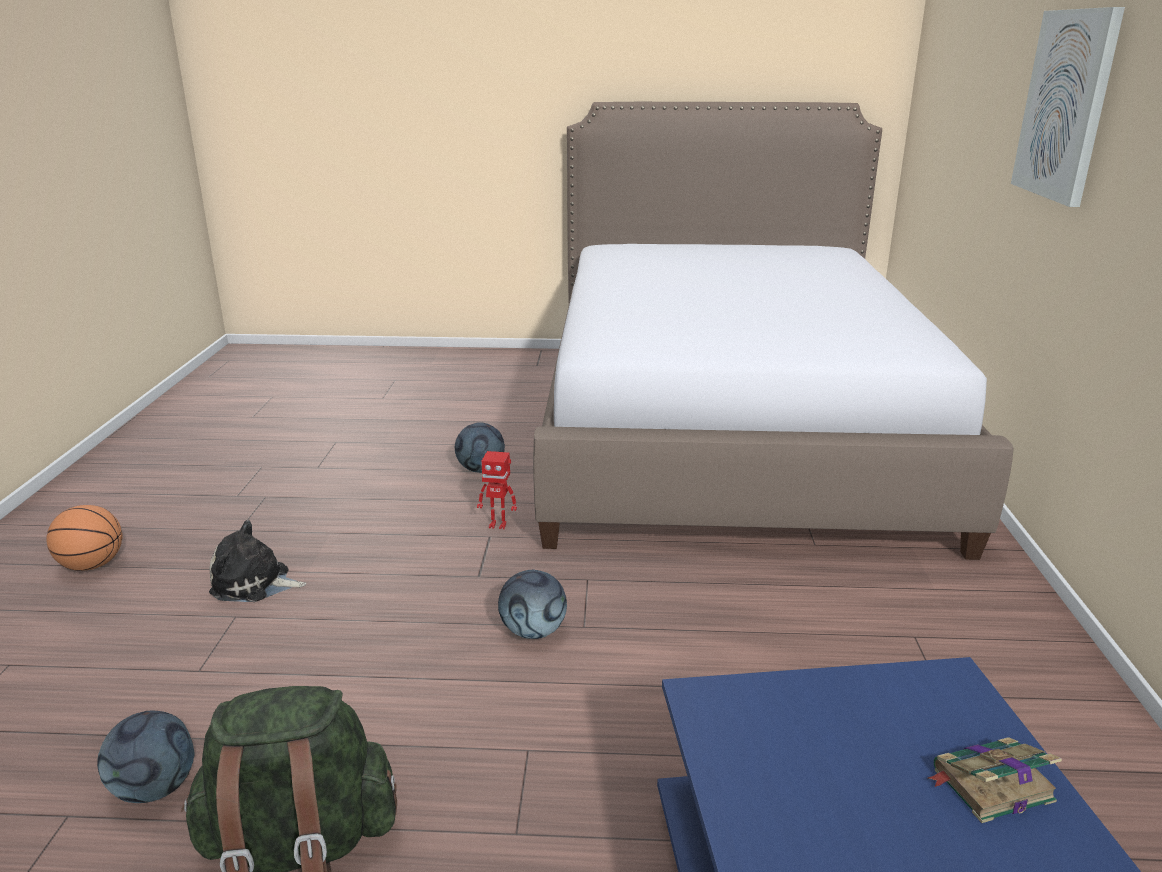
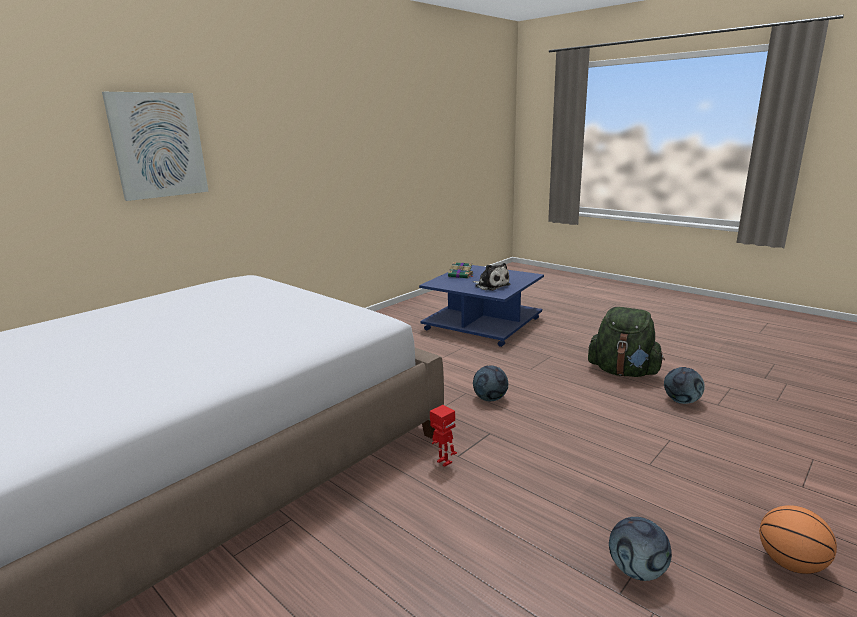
camera: 140 degrees left, 5 degrees down
plush toy [209,520,306,602] -> plush toy moved to [474,263,510,291]
football [455,422,505,473] -> football moved to [609,517,672,581]

